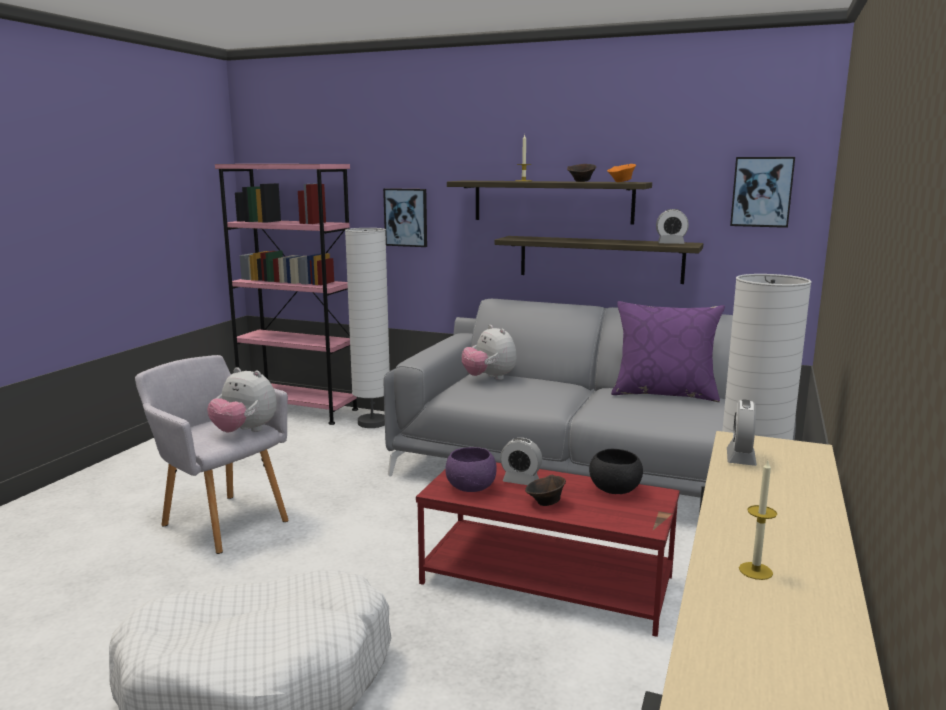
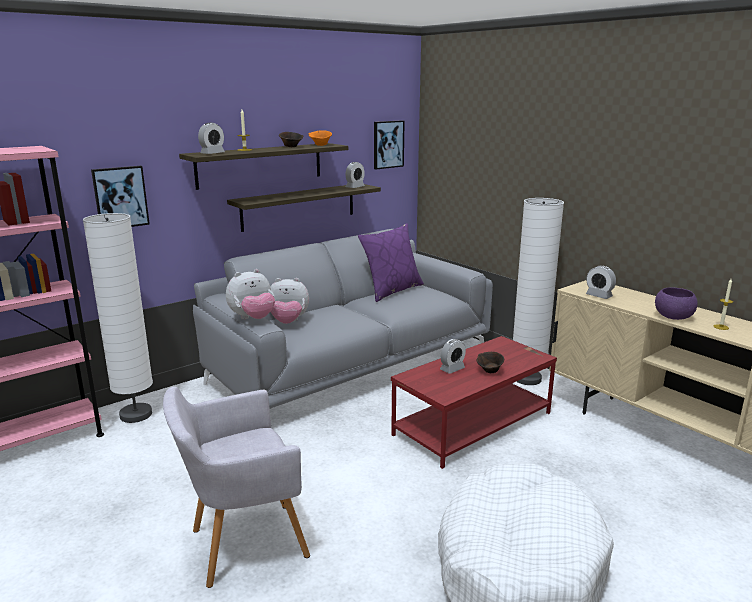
camera: 60 degrees left, 5 degrees up
plush toy [207,367,277,432] -> plush toy moved to [226,269,275,319]
purple bowl [445,447,497,492] -> purple bowl moved to [655,287,698,320]
black bowl [589,449,643,494] -> none
none -> alarm clock [198,123,225,154]

